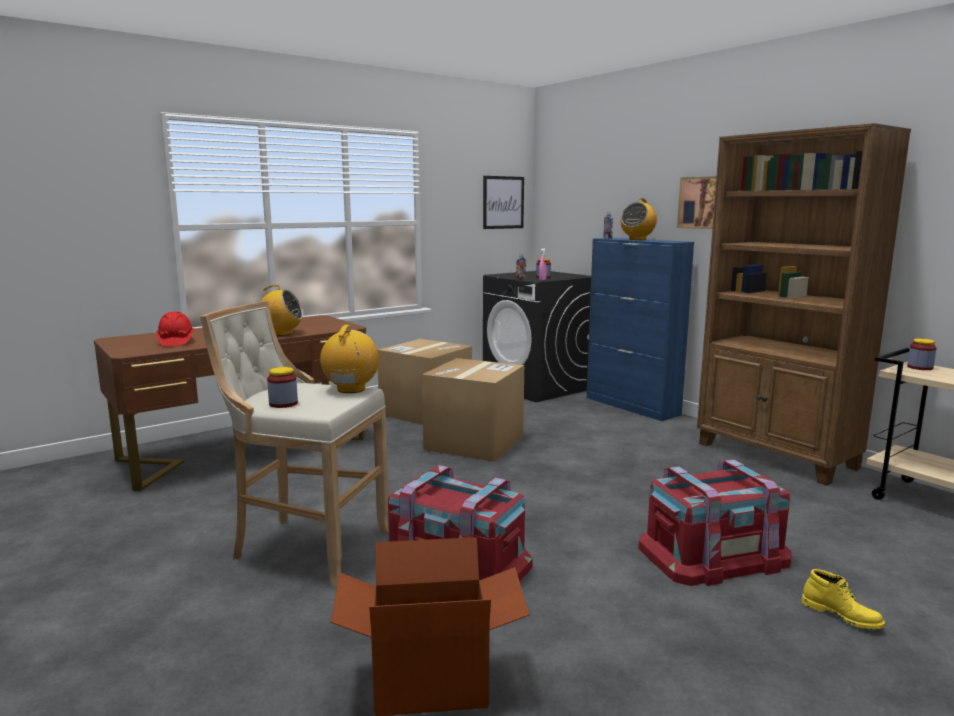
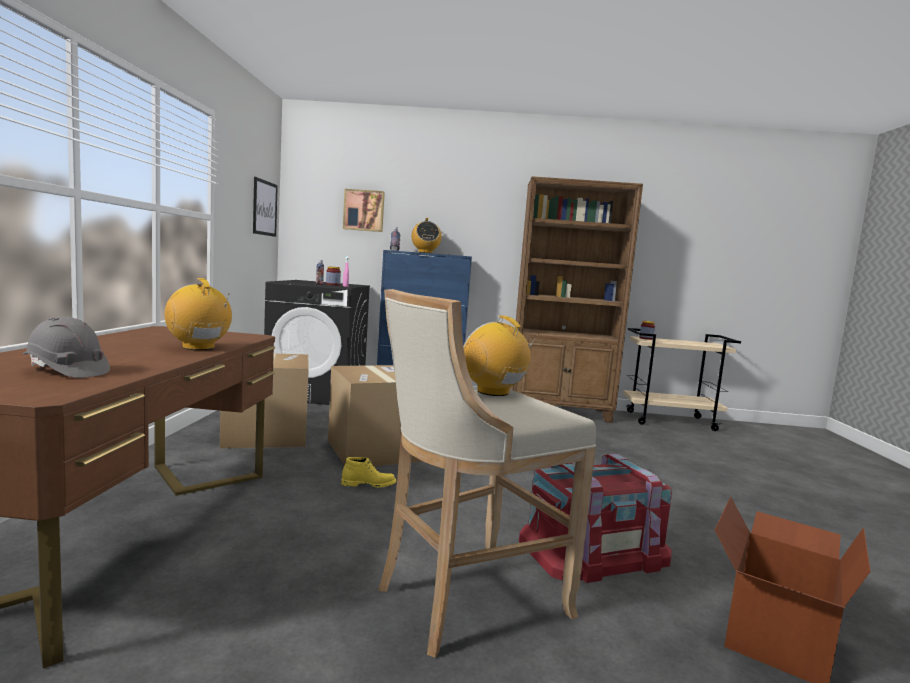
camera: 50 degrees left, 5 degrees down
red hard hat [156,312,194,346] -> grey hard hat [23,317,110,378]
radio [253,285,303,336] -> radio turned 90 degrees counterclockwise [165,278,232,350]
jar [267,367,298,408] -> none
red storage box [638,460,792,586] -> none
picture [677,176,717,229] -> picture moved to [343,189,385,232]
yellow boot [802,569,885,629] -> yellow boot moved to [341,457,396,488]

